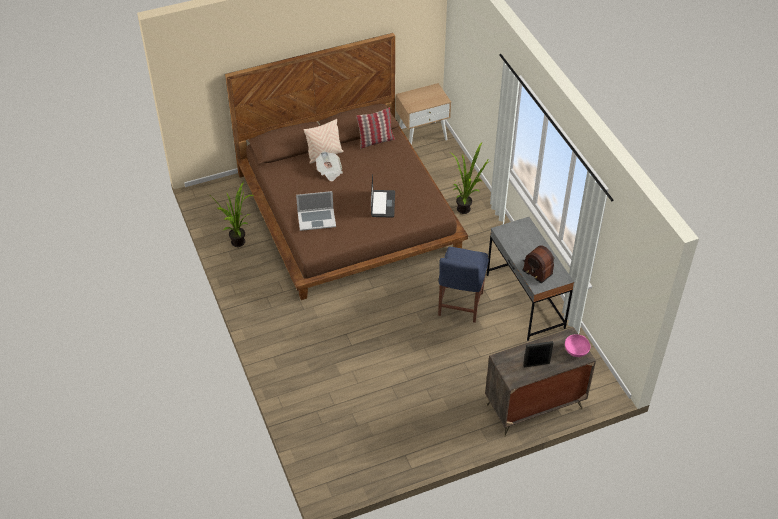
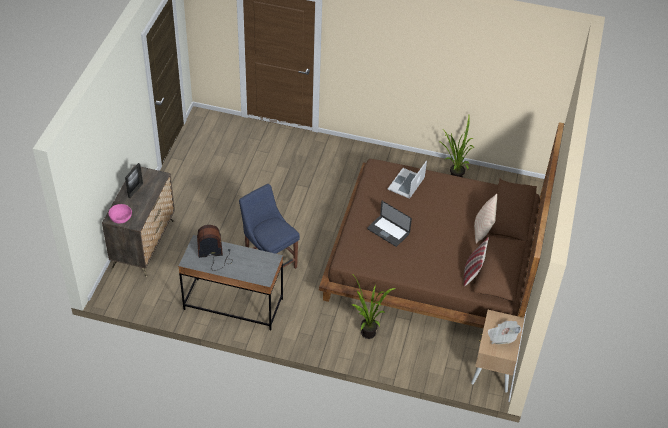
camera: 125 degrees right, 0 degrees up
newspaper [316,151,343,181] -> newspaper moved to [487,321,521,344]

